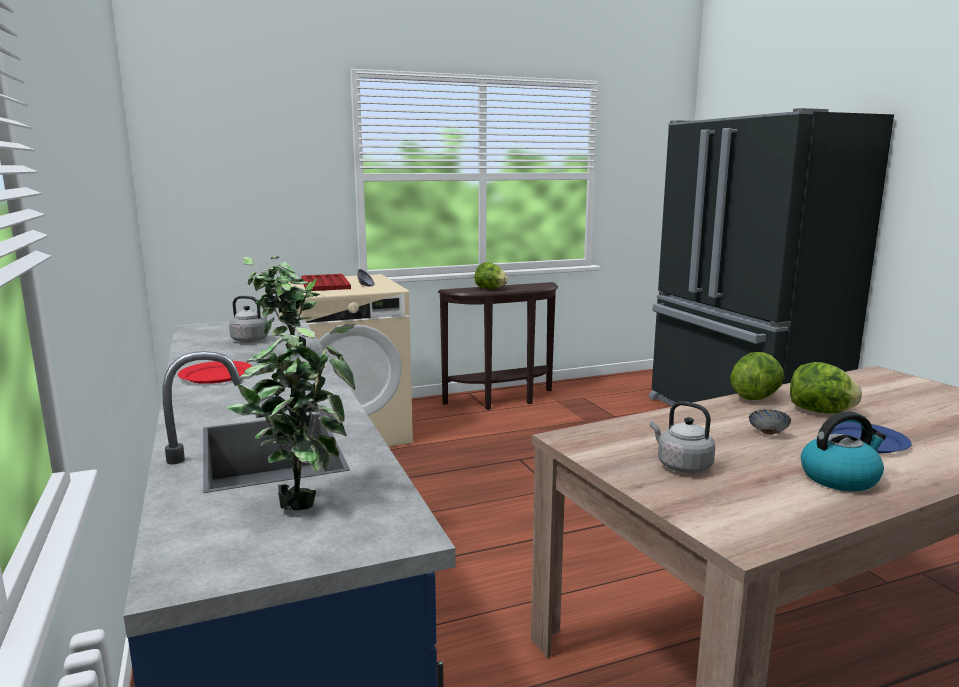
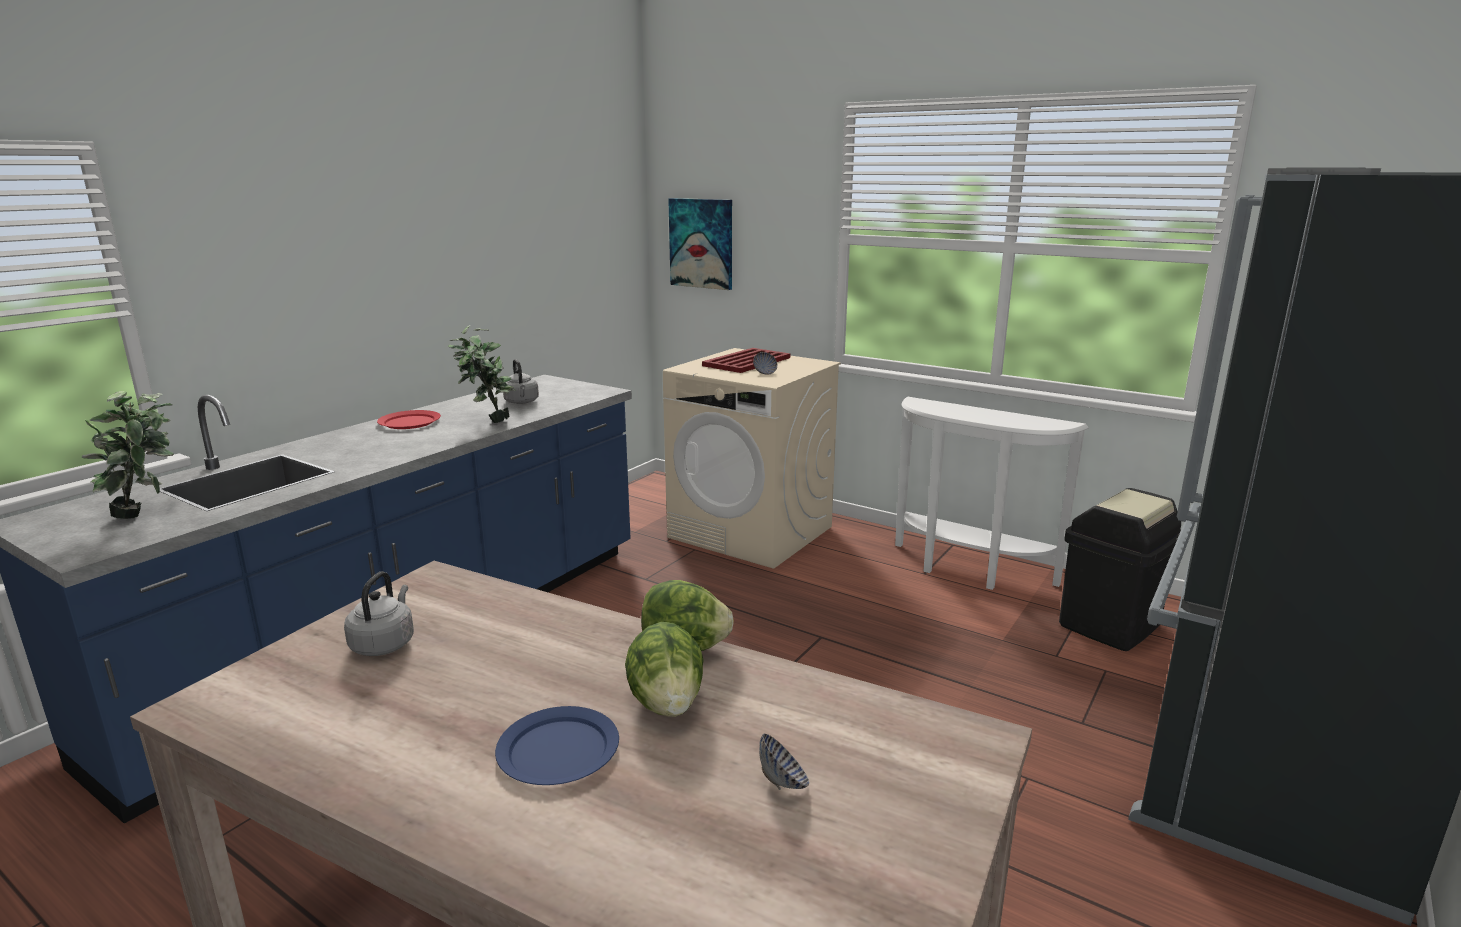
camera: 55 degrees right, 5 degrees up
brown console table [438,282,558,410] -> white console table [895,397,1089,590]
lettuce [475,262,508,289] -> none
bowl [749,409,791,435] -> bowl moved to [759,734,809,790]
kettle [801,411,886,491] -> none
none -> picture [668,198,732,290]
none -> black trash can [1059,488,1181,651]

